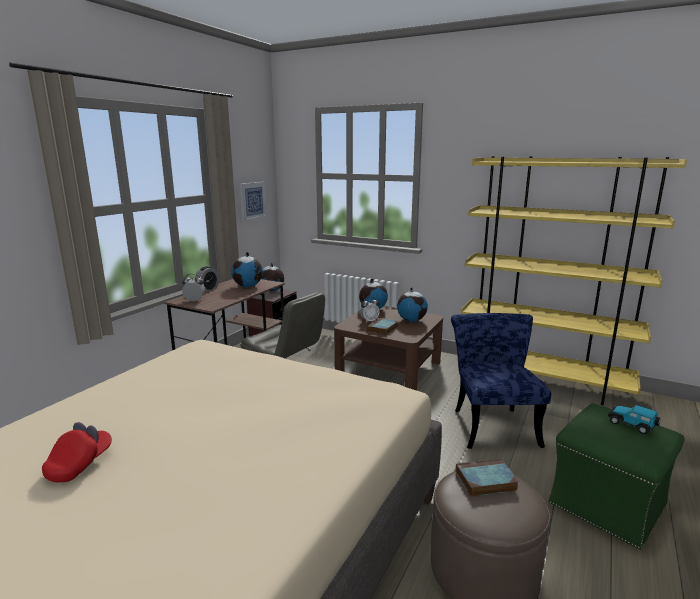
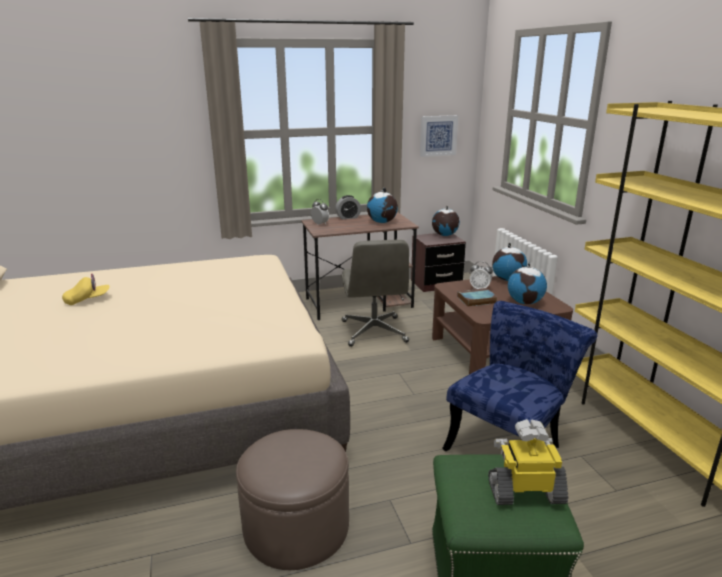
camera: 45 degrees right, 5 degrees up
red cap [42,422,112,483] -> yellow cap [62,274,110,305]
book [456,459,519,497] -> none
toy car [608,405,660,434] -> toy robot [488,419,568,505]

